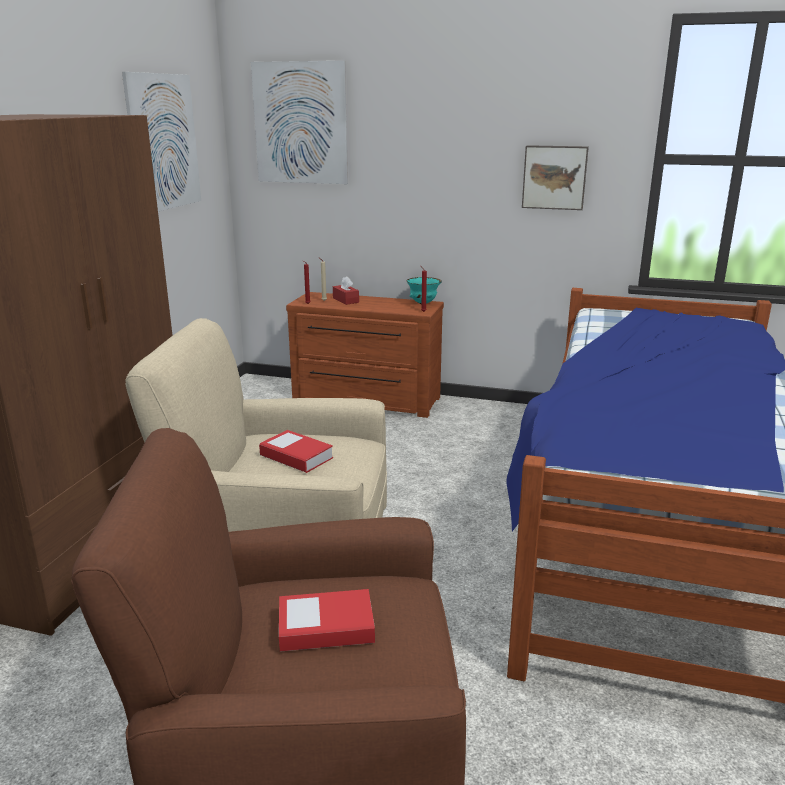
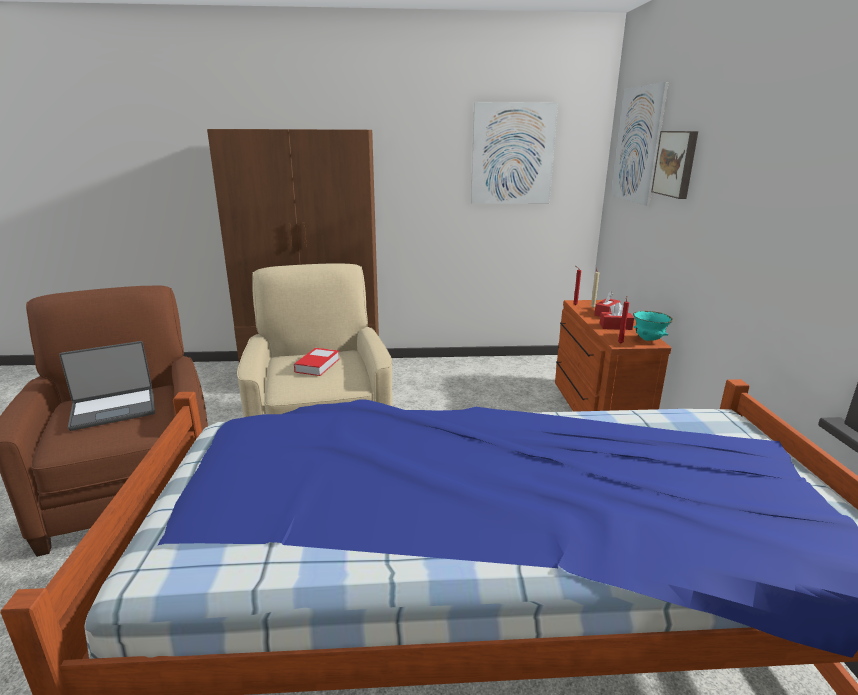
camera: 70 degrees right, 0 degrees up
book [279,589,375,652] -> laptop [59,341,155,431]
picture [522,145,589,210] -> picture moved to [651,131,698,199]
none -> red tissue box [600,303,634,330]

